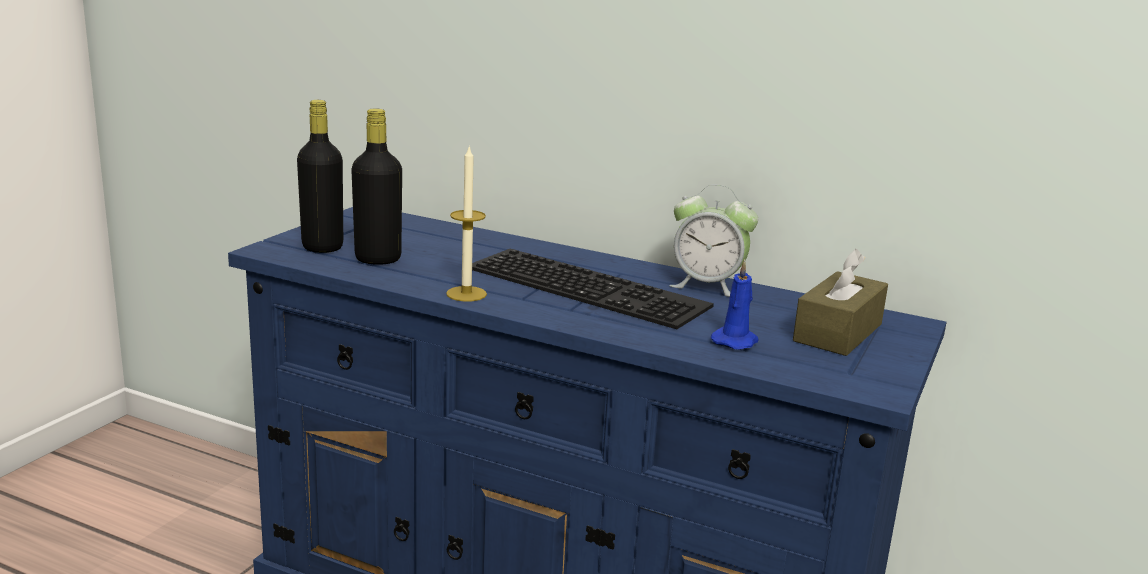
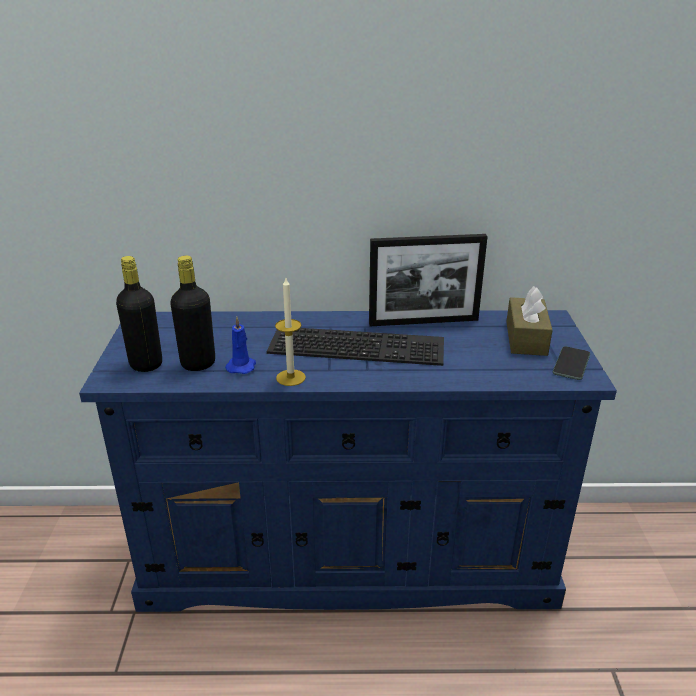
camera: 25 degrees left, 10 degrees up
alarm clock [669,185,758,297] -> picture frame [369,234,488,326]
blue candle [711,259,759,350] -> blue candle moved to [225,317,256,374]
none -> phone [553,346,590,380]

